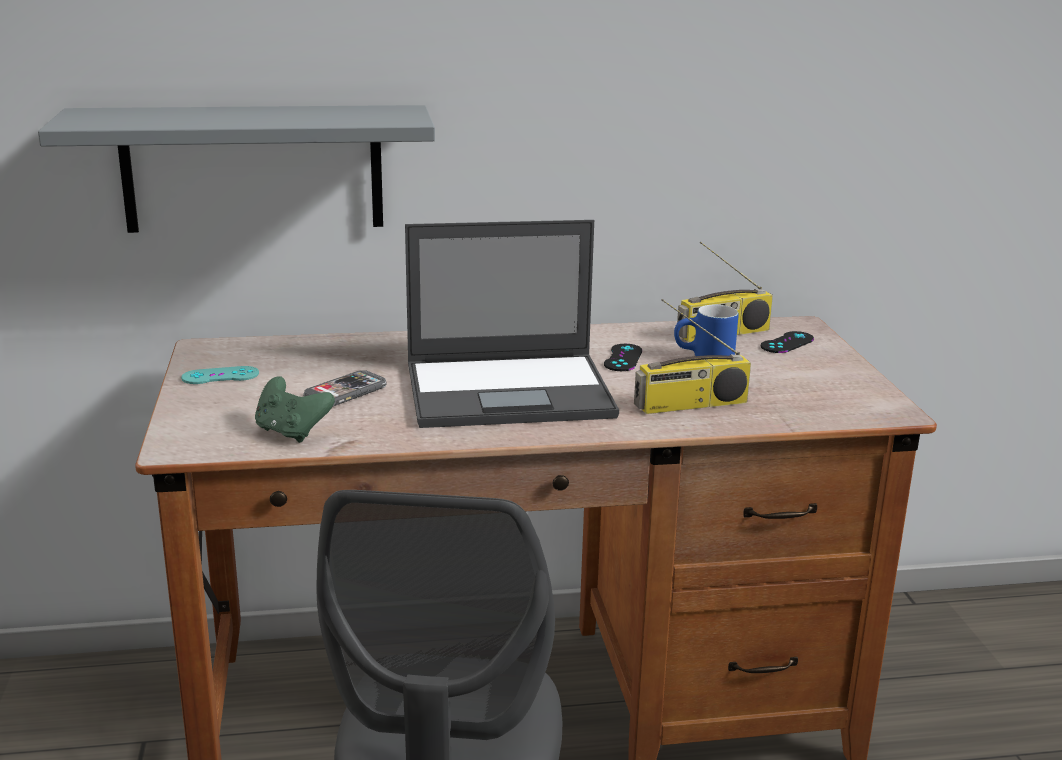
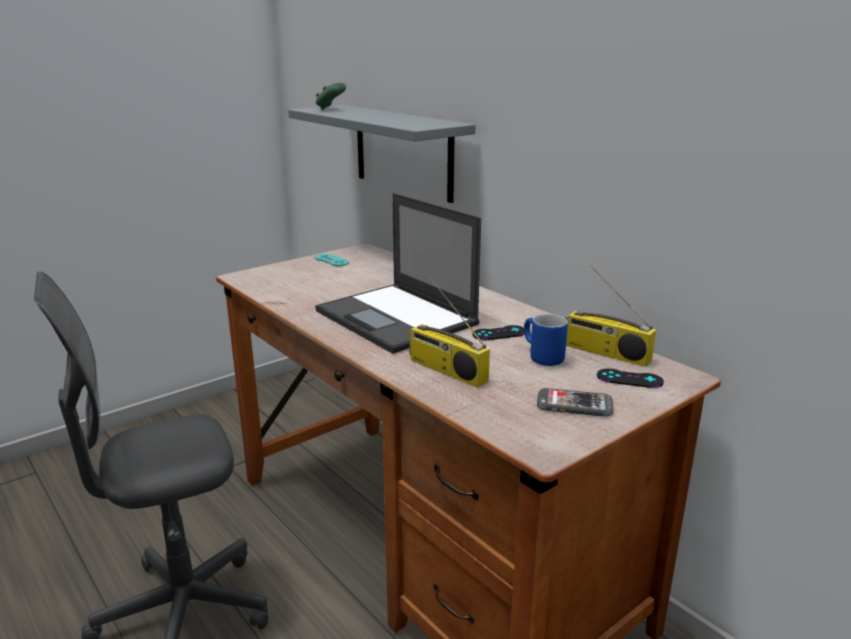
camera: 60 degrees right, 0 degrees up
green game controller [255,376,335,443] -> green game controller moved to [316,83,346,110]
phone [303,370,387,406] -> phone moved to [537,388,614,417]

